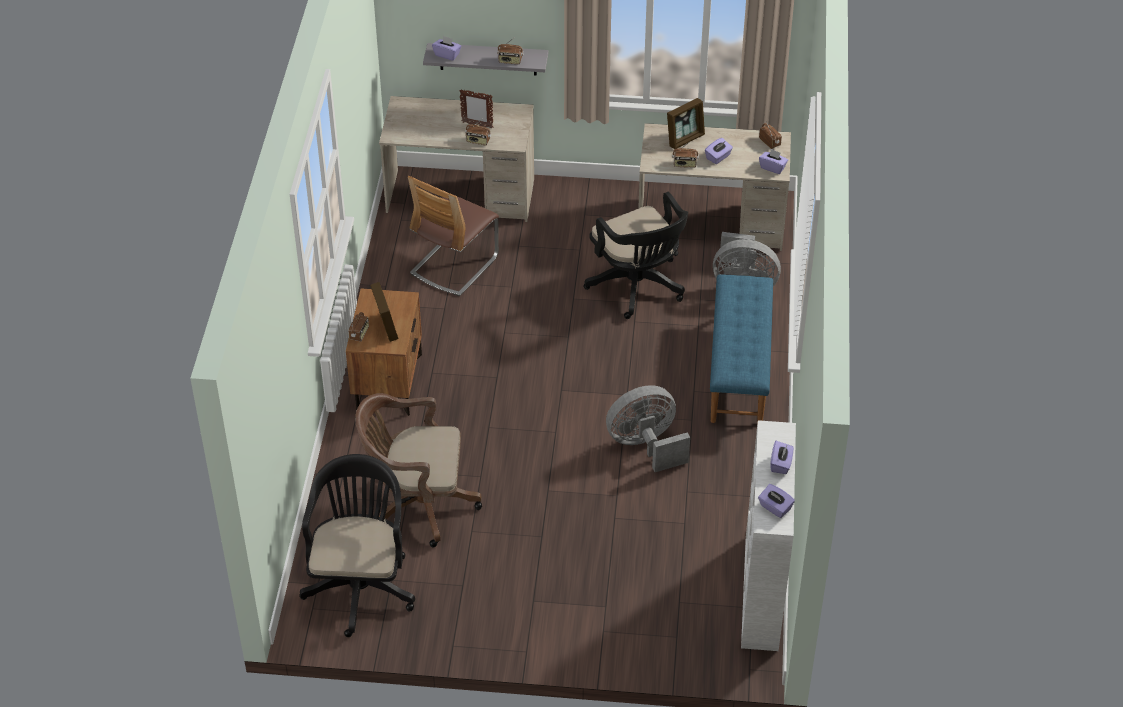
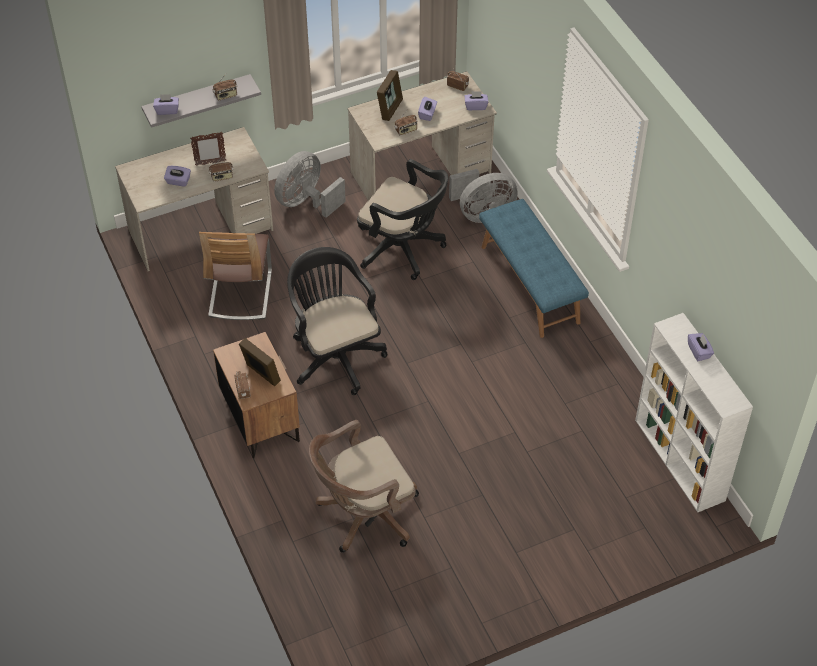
camera: 30 degrees left, 5 degrees up
black office chair [300,454,415,637] -> black office chair moved to [287,247,388,395]
grey fan [606,385,690,472] -> grey fan moved to [274,151,346,218]
purple tissue box [758,484,795,518] -> purple tissue box moved to [164,166,191,187]

